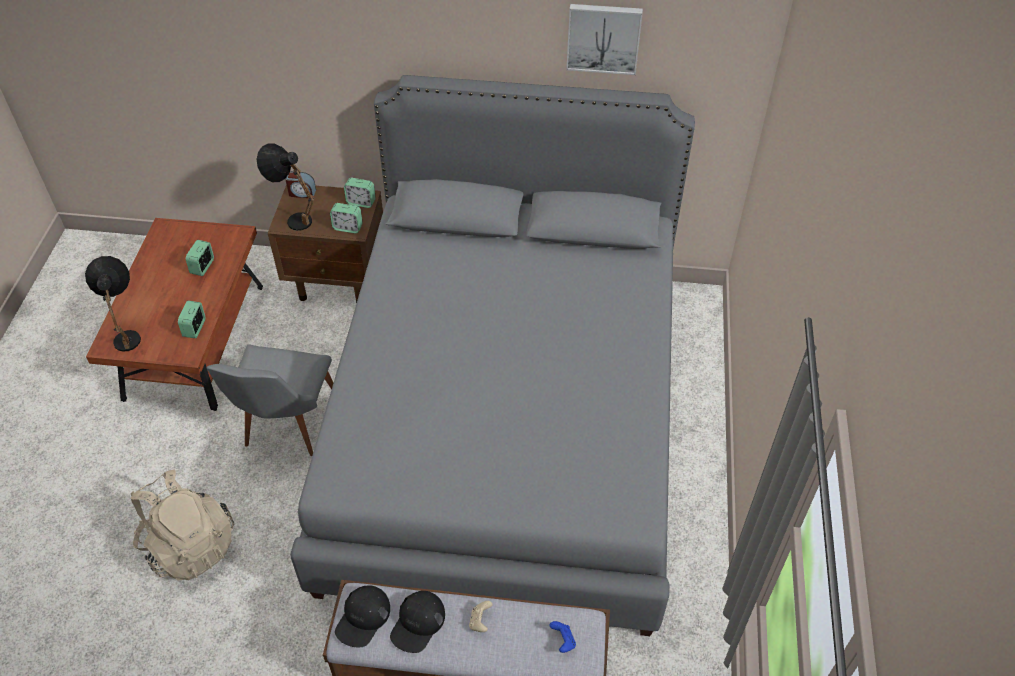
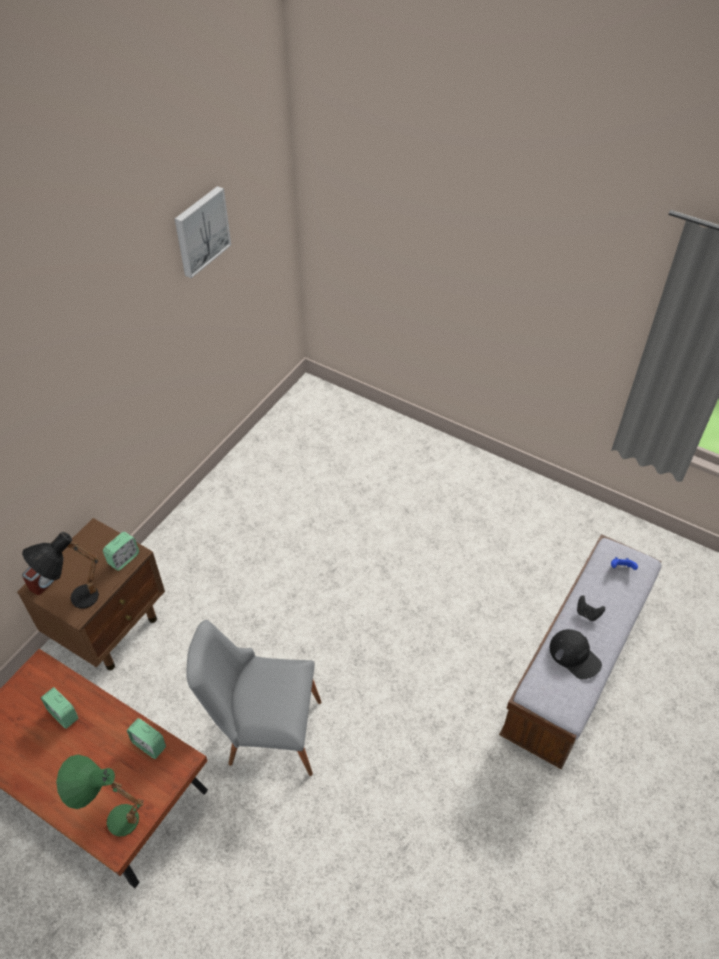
camera: 65 degrees left, 0 degrees up
black table lamp [85,256,141,352] -> green table lamp [56,755,144,837]
beige backpack [130,470,234,580] -> none
grey chair [207,345,333,456] -> grey chair turned 150 degrees clockwise [186,620,321,776]
grey bed [290,75,695,636] -> none
black cap [335,585,390,647] -> none
alarm clock [344,178,376,208] -> none
beige game controller [469,601,493,632] -> black game controller [577,595,605,621]

